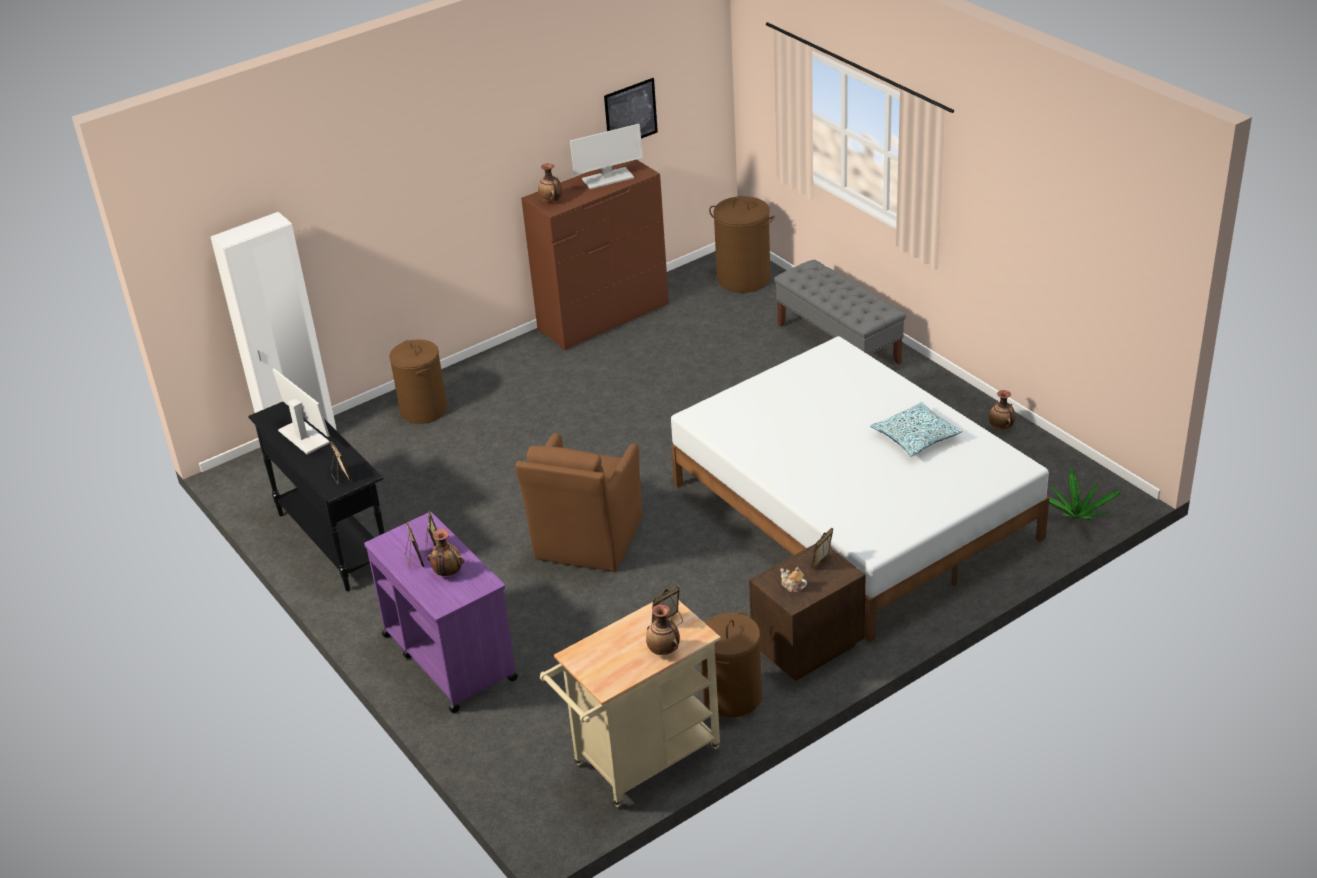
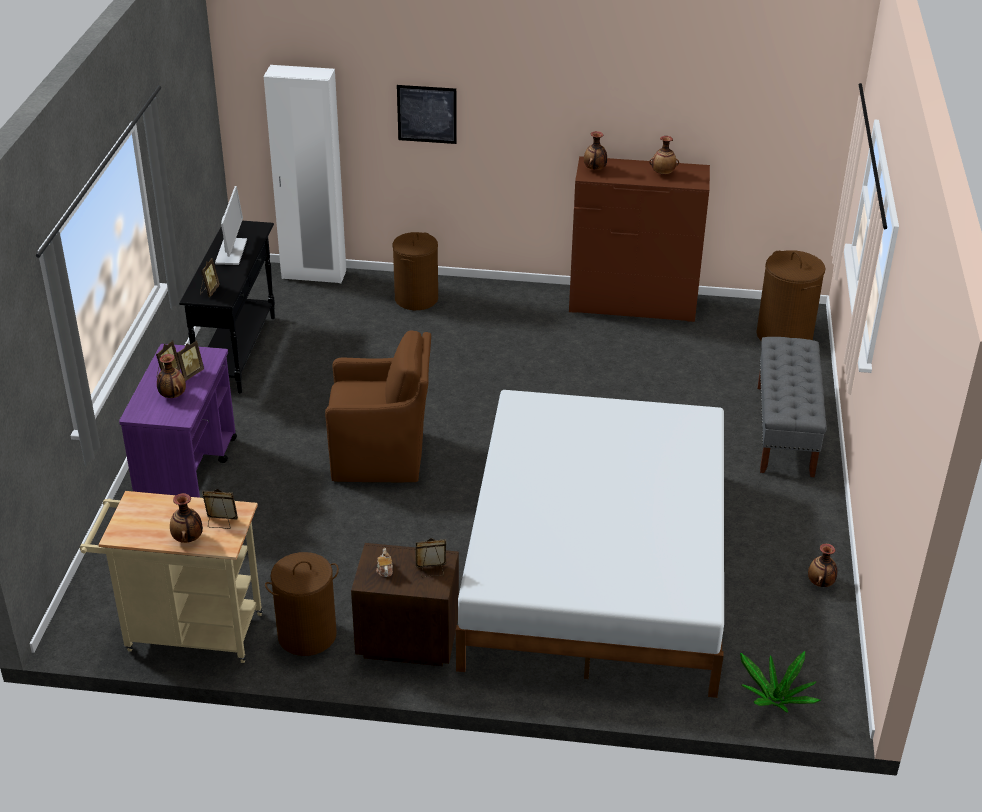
camera: 40 degrees right, 0 degrees up
brown armchair [516,433,642,572] -> brown armchair turned 150 degrees counterclockwise [325,330,431,482]
monitor [570,124,643,189] -> vase [649,136,679,175]
picture [604,78,658,139] -> picture moved to [397,85,457,144]
pillow [870,402,962,457] -> none

